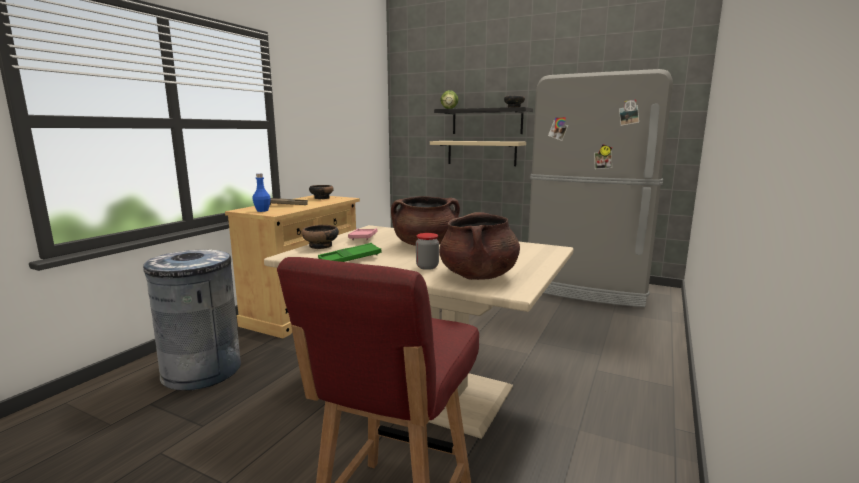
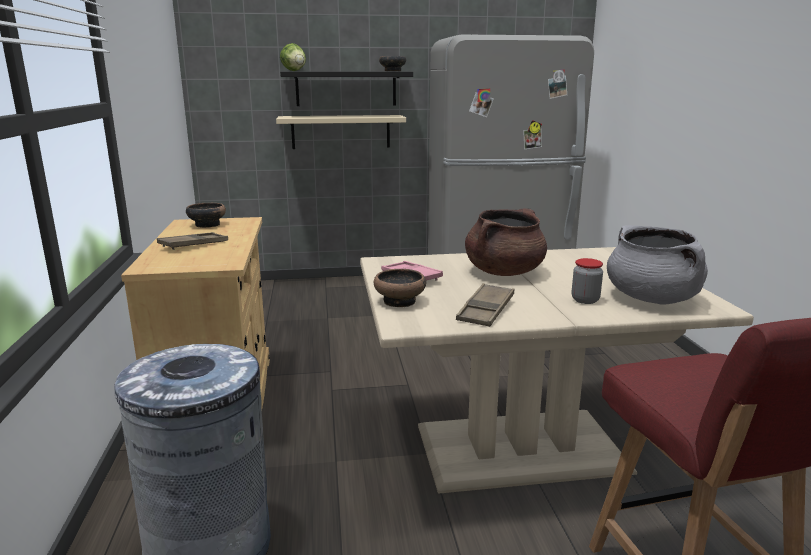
camera: 35 degrees left, 5 degrees up
blue bottle [252,173,271,212] -> none
green tray [318,243,382,262] -> brown tray [456,283,514,327]
brown cooking pot [439,212,520,280] -> grey cooking pot [607,225,708,305]

